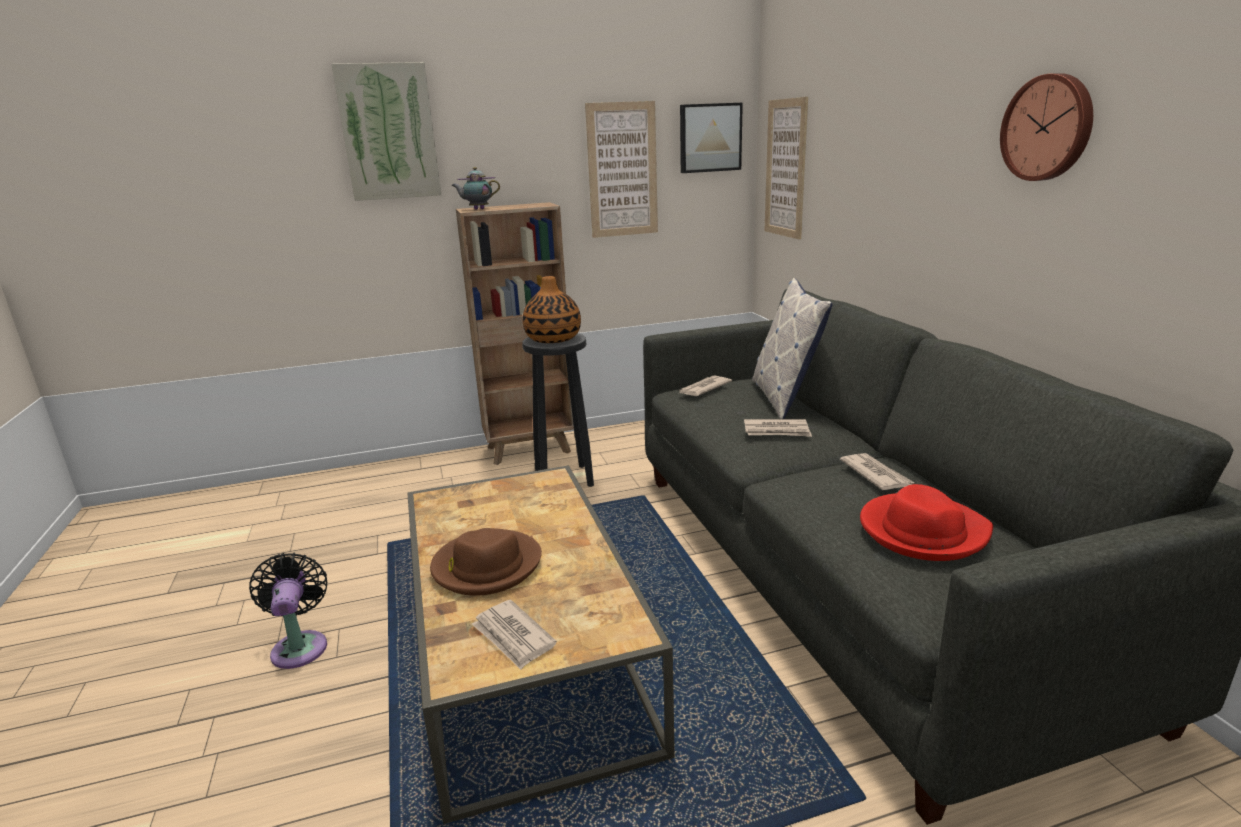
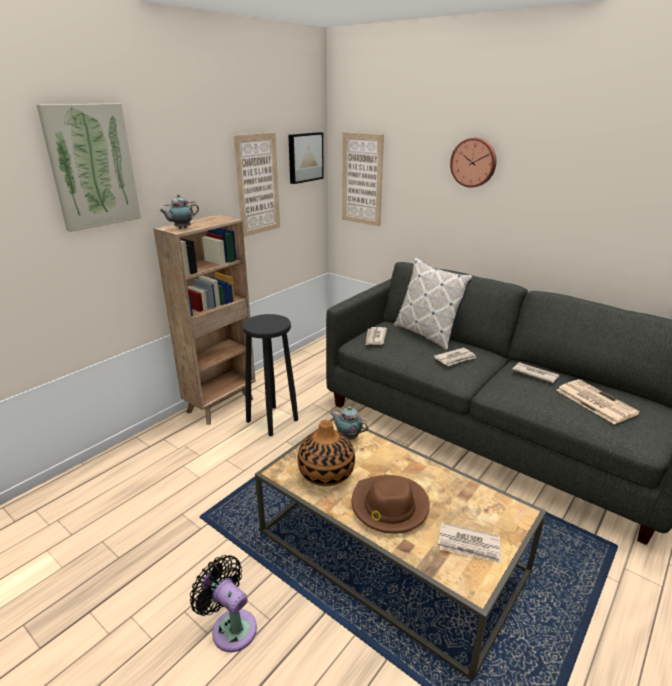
camera: 35 degrees left, 5 degrees up
vase [522,276,581,343] -> vase moved to [297,420,355,486]
red hat [860,484,993,561] -> newspaper [556,379,640,424]
wall clock [1000,73,1093,181] -> wall clock moved to [450,138,496,188]
none -> teapot [330,406,368,440]

